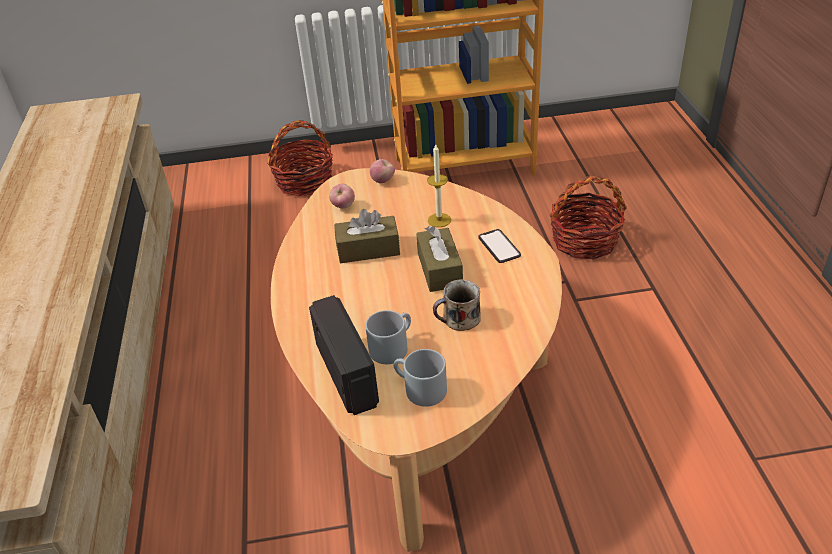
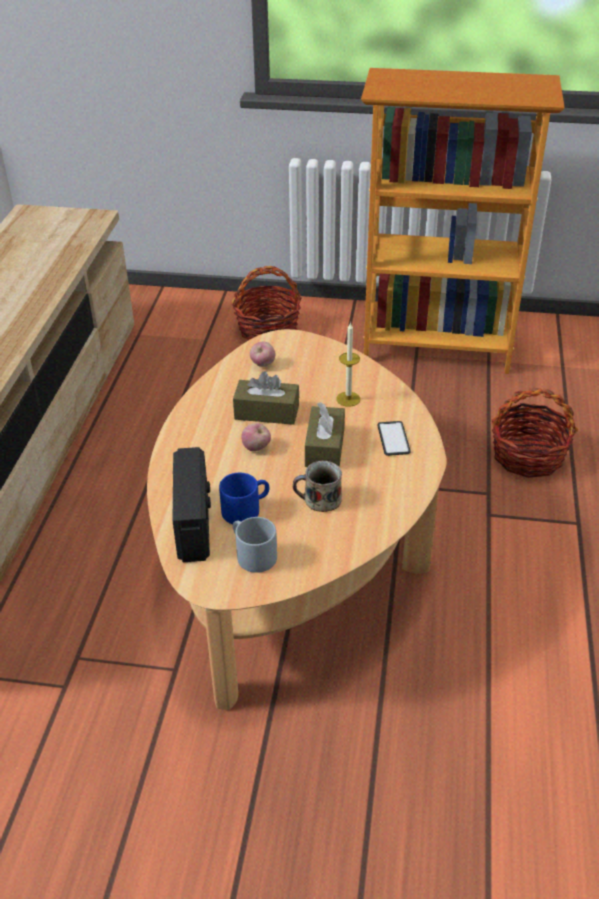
camera: 15 degrees right, 0 degrees up
grey mug [365,310,411,364] -> blue mug [219,473,269,524]
apple [370,159,395,183] -> apple moved to [241,423,271,451]

